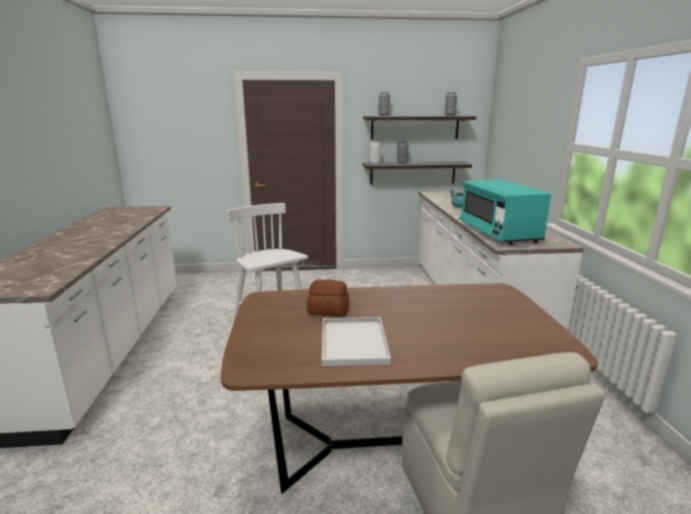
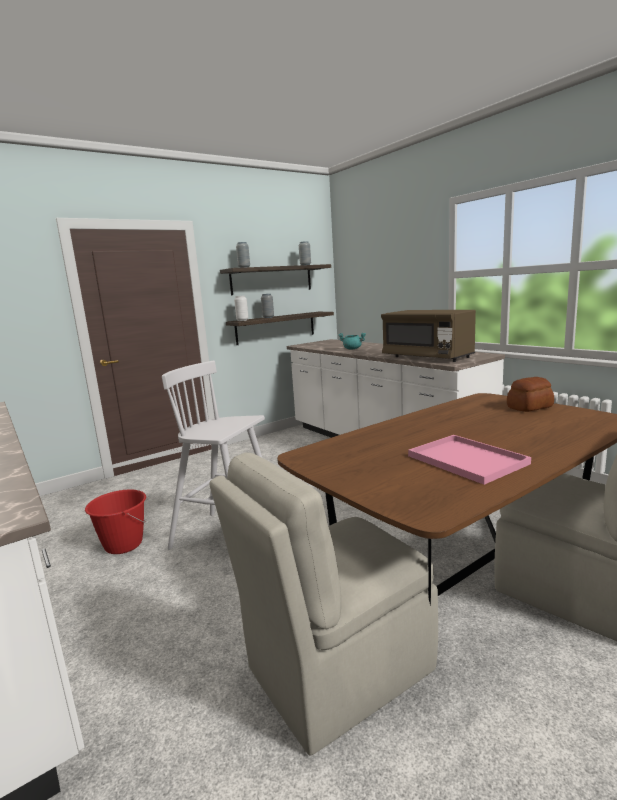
camera: 30 degrees left, 5 degrees down
bread [307,279,349,316] -> bread moved to [507,377,554,412]
white tray [322,317,391,366] -> pink tray [408,435,531,485]
turquoise microwave [459,179,551,245] -> brown microwave [381,310,476,362]
none -> red bucket [85,490,146,554]
none -> beige chair [209,452,438,756]

